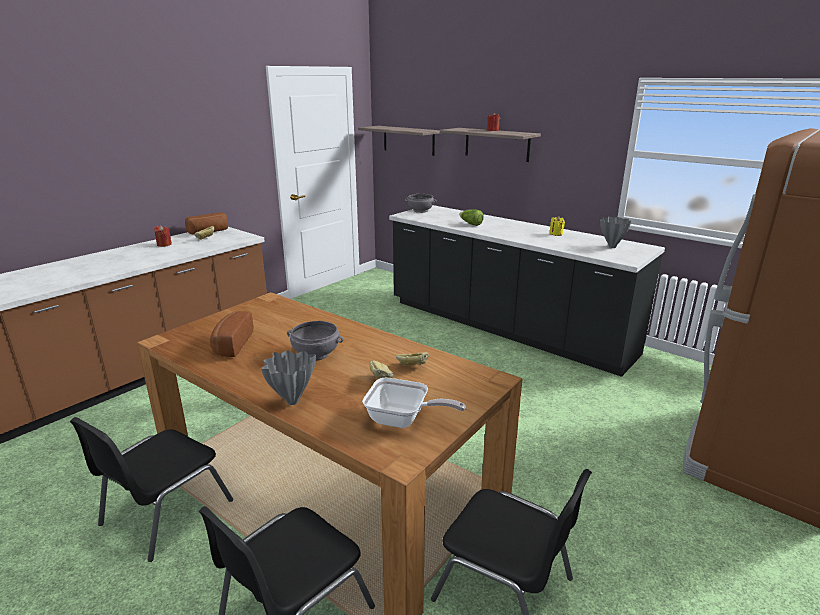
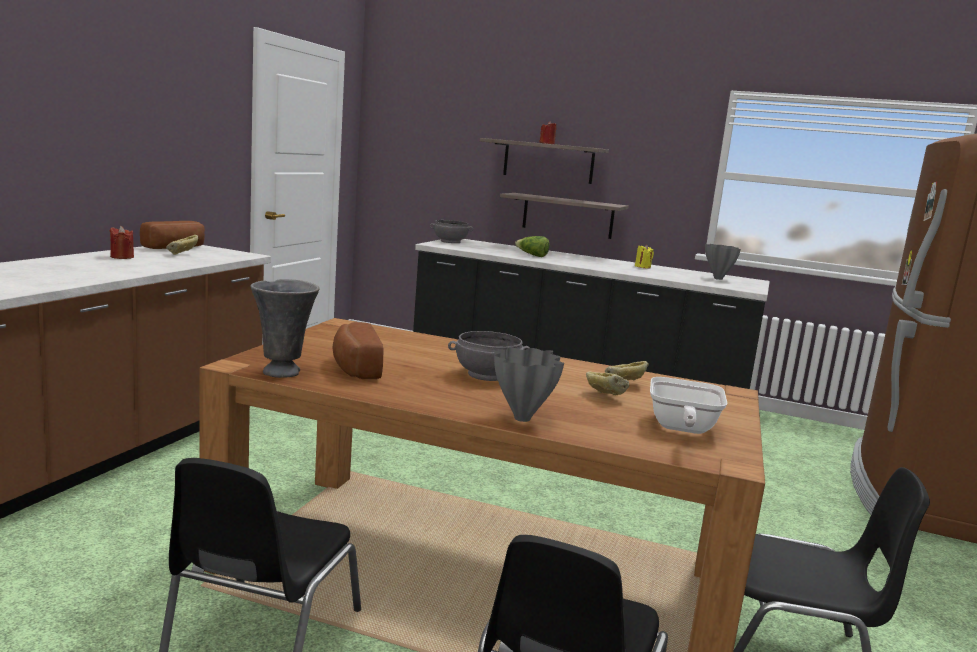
camera: 20 degrees left, 10 degrees down
shelf [358,126,440,156] -> shelf moved to [500,193,629,239]
frying pan [362,377,466,428] -> frying pan turned 105 degrees clockwise [650,377,727,434]
none -> grey vase [251,279,320,378]

